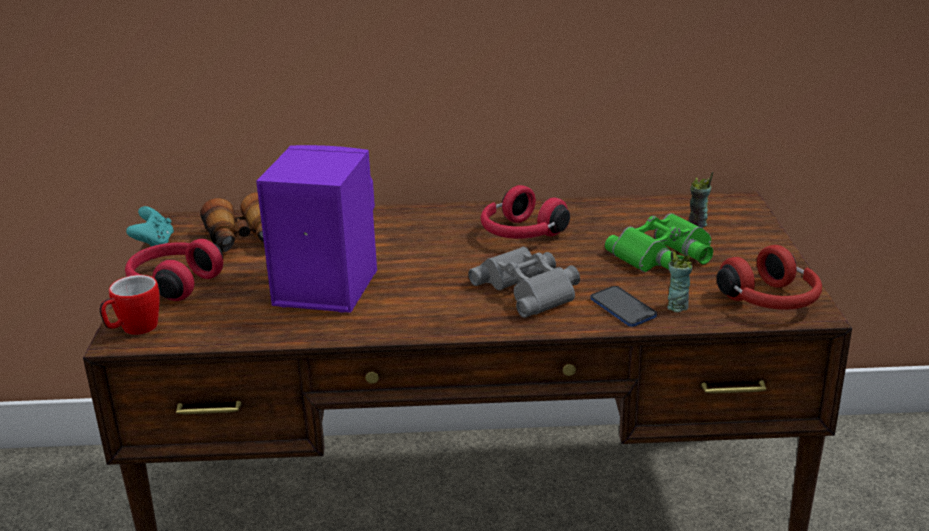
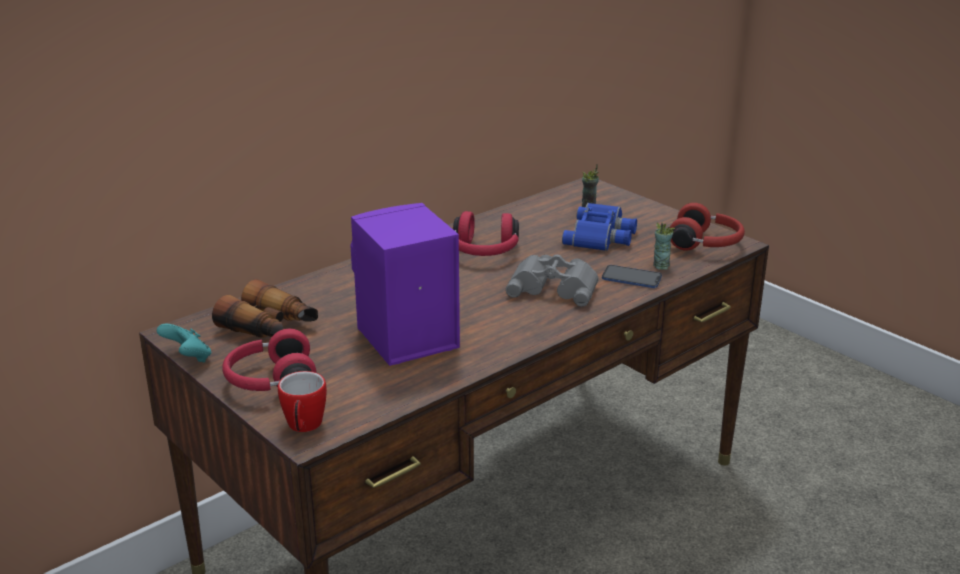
camera: 40 degrees left, 0 degrees up
green binoculars [605,213,713,272] -> blue binoculars [562,203,637,251]

